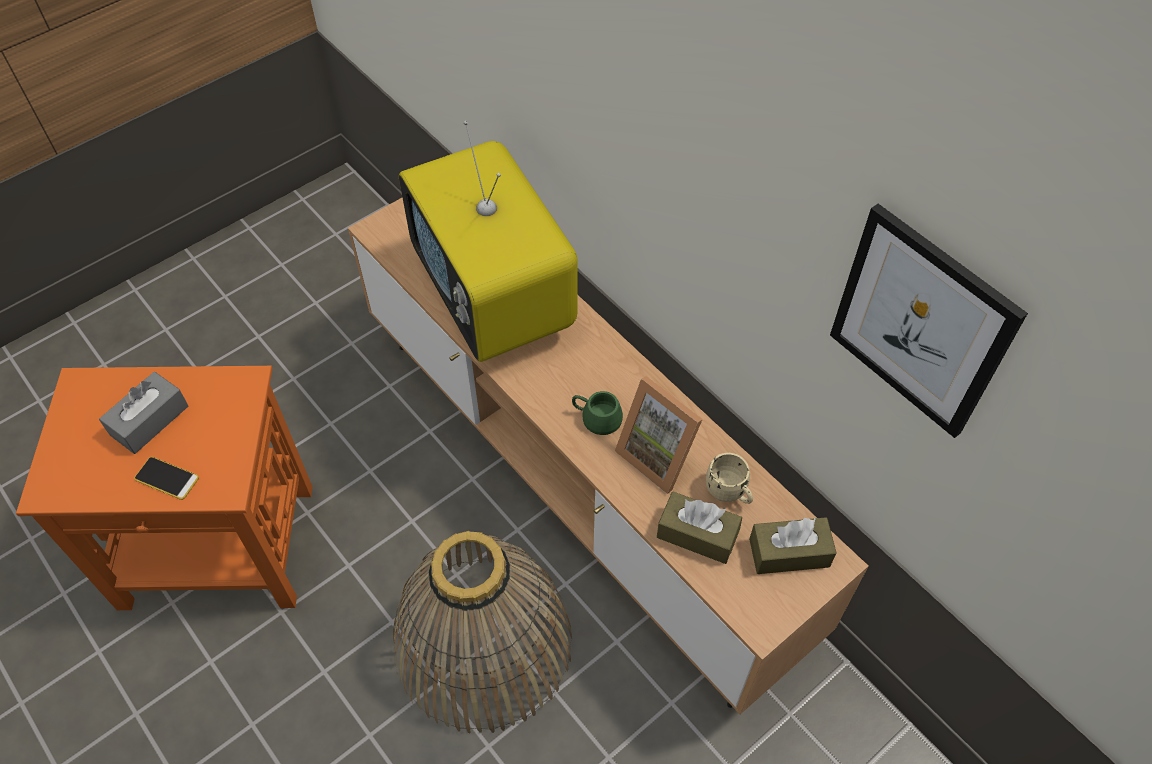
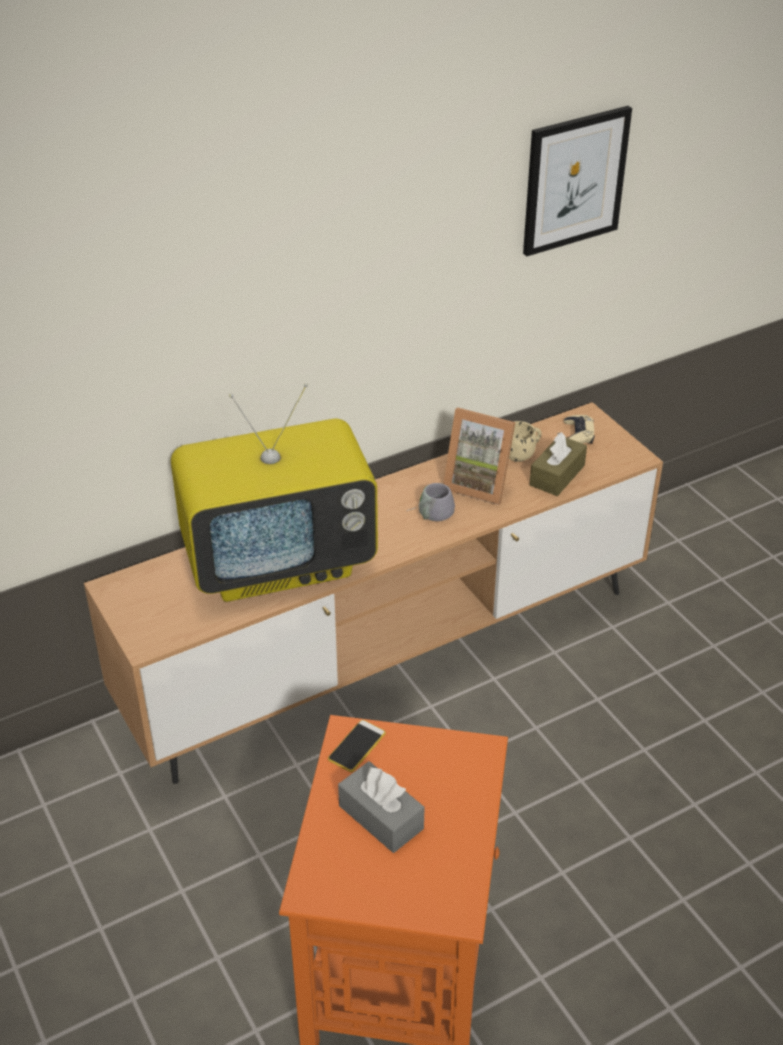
camera: 80 degrees left, 15 degrees down
phone [134,457,199,500] -> phone moved to [328,720,386,772]
basket [393,531,572,733] -> none
green mug [572,391,623,435] -> grey mug [406,483,455,521]
picture frame [615,376,703,494] -> picture frame turned 60 degrees clockwise [443,408,515,505]
brown tissue box [749,517,836,574] -> beige game controller [564,415,595,444]

